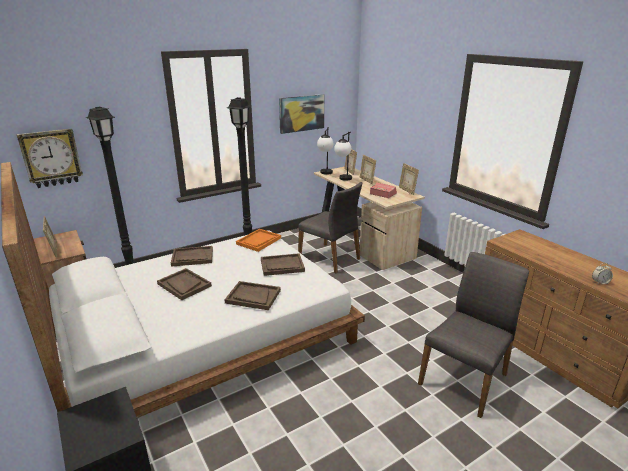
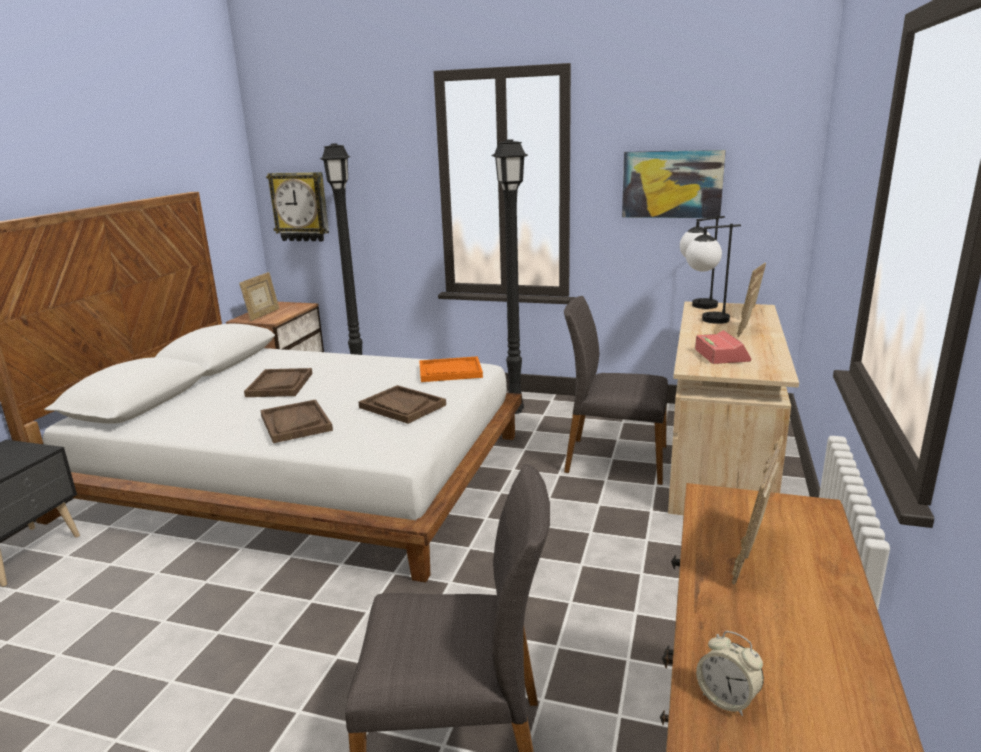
camera: 50 degrees right, 5 degrees down
brown tray [171,246,213,267] -> none
grey chair [298,182,362,273] -> grey chair turned 105 degrees clockwise [564,296,668,485]
picture frame [399,163,419,195] -> picture frame moved to [732,436,783,585]

